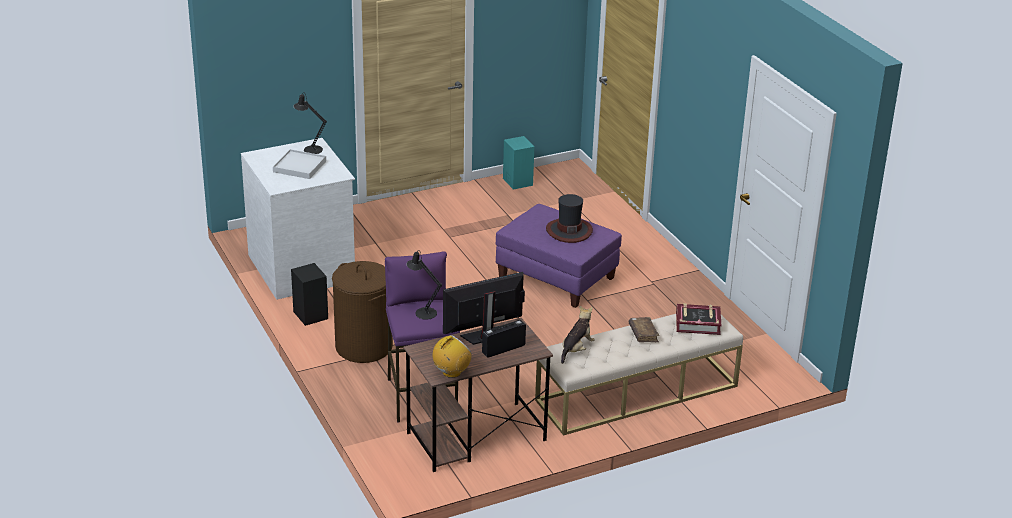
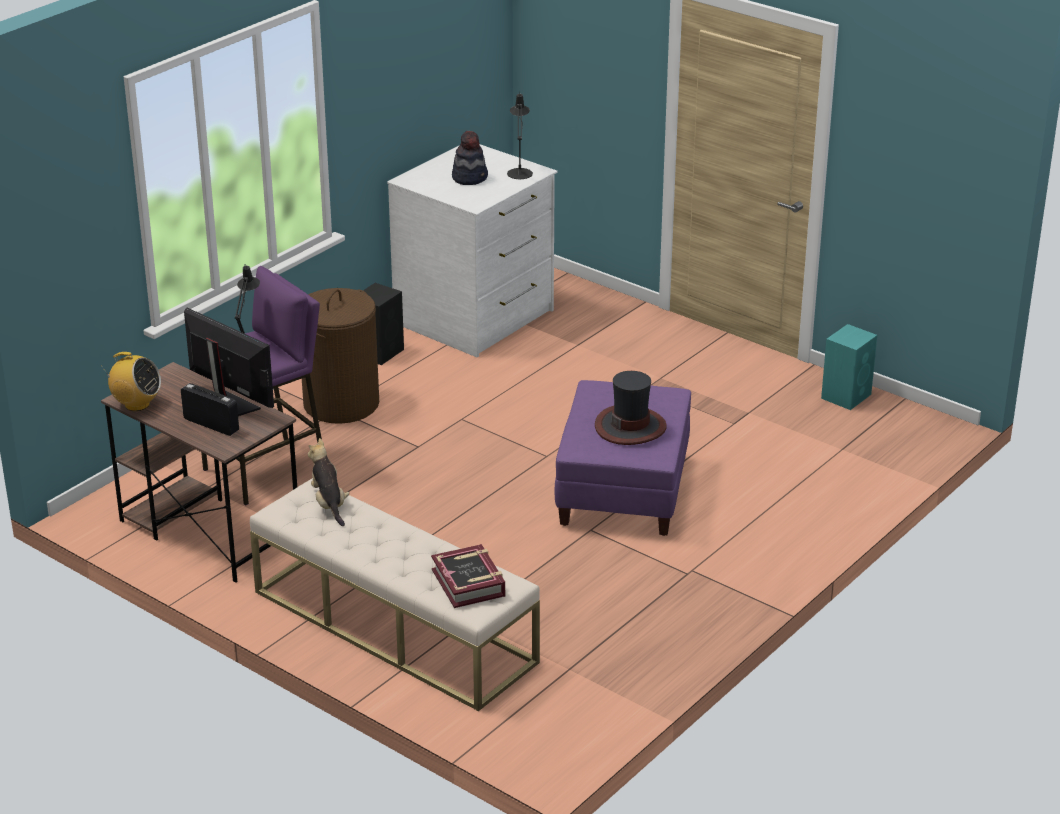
camera: 65 degrees right, 0 degrees up
white tray [273,149,326,179] -> hat [452,131,488,185]
plush toy [561,306,595,364] -> plush toy turned 120 degrees counterclockwise [308,438,350,526]
brown book [629,317,660,342] -> none

